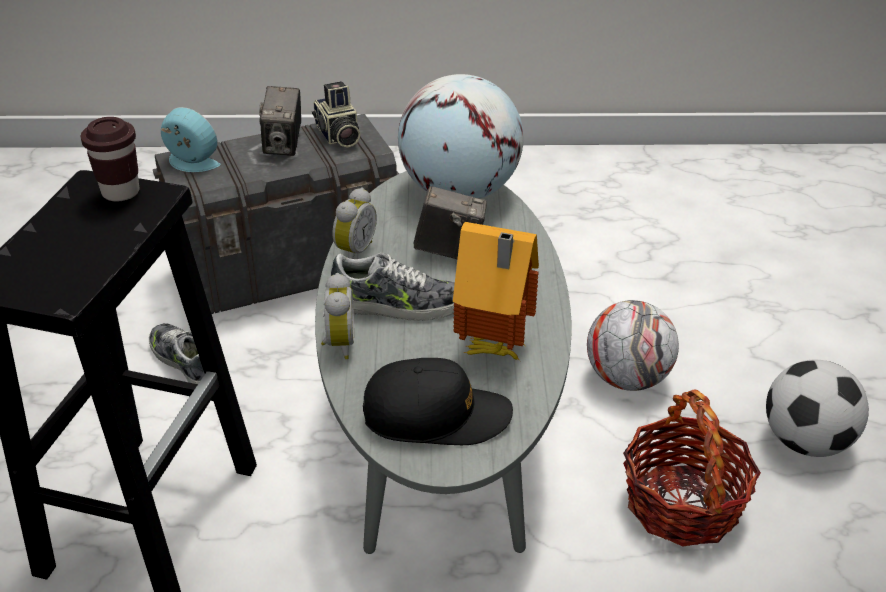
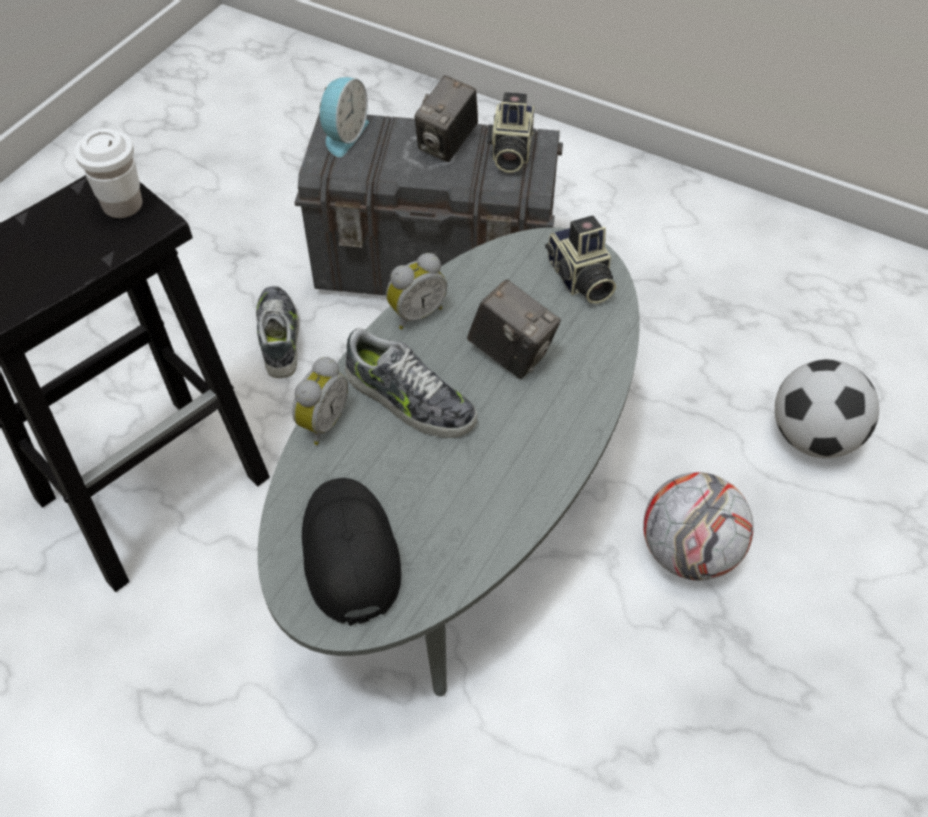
camera: 30 degrees right, 15 degrees up
brown cup [80,117,139,202] -> white cup [74,128,142,218]
alarm clock [161,107,221,172] -> alarm clock turned 60 degrees clockwise [320,77,369,157]
black cap [363,358,513,445] -> black cap turned 135 degrees counterclockwise [302,478,401,626]
globe [398,74,524,199] -> camera [545,215,616,304]
toy house [453,222,539,361] -> none
basket [623,389,761,547] -> none
football [766,360,869,457] -> football moved to [775,359,879,458]

